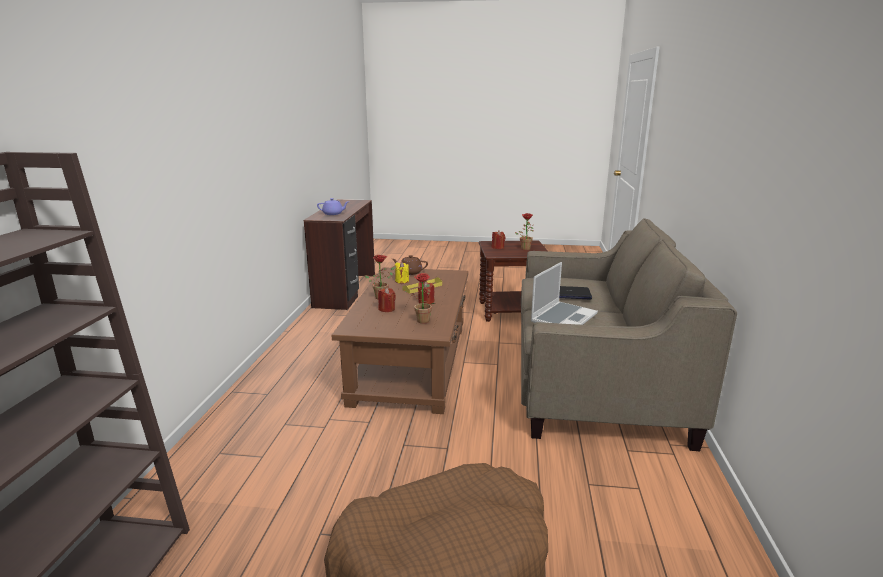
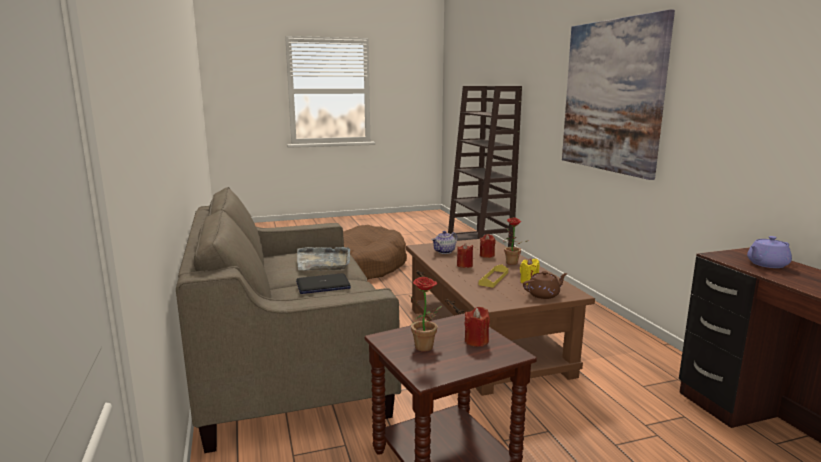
camera: 155 degrees right, 5 degrees down
potted plant [403,273,435,324] -> teapot [432,231,457,254]
laptop [531,262,598,325] -> grey tray [297,247,350,271]
none -> picture [562,9,675,180]

